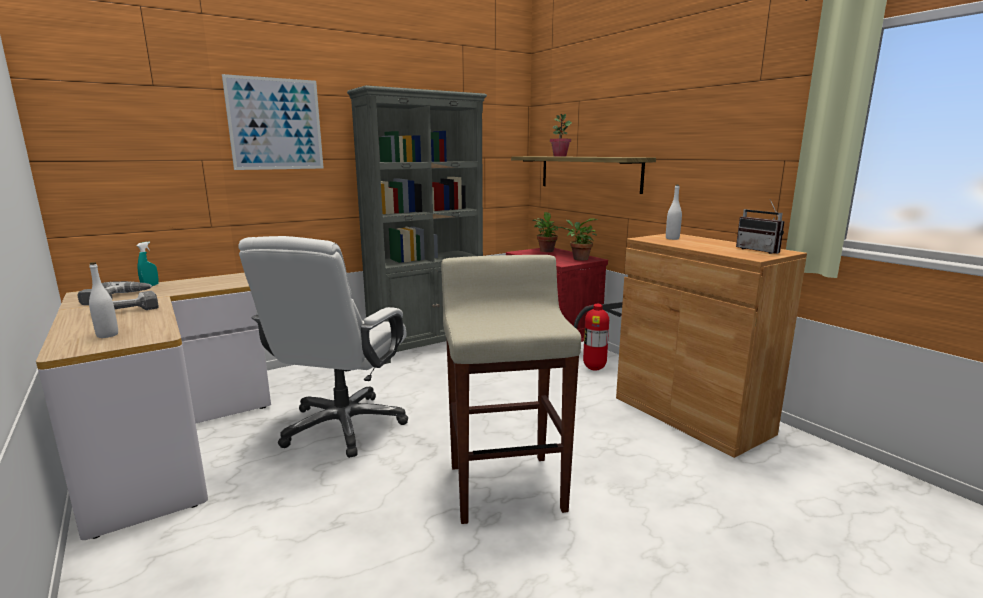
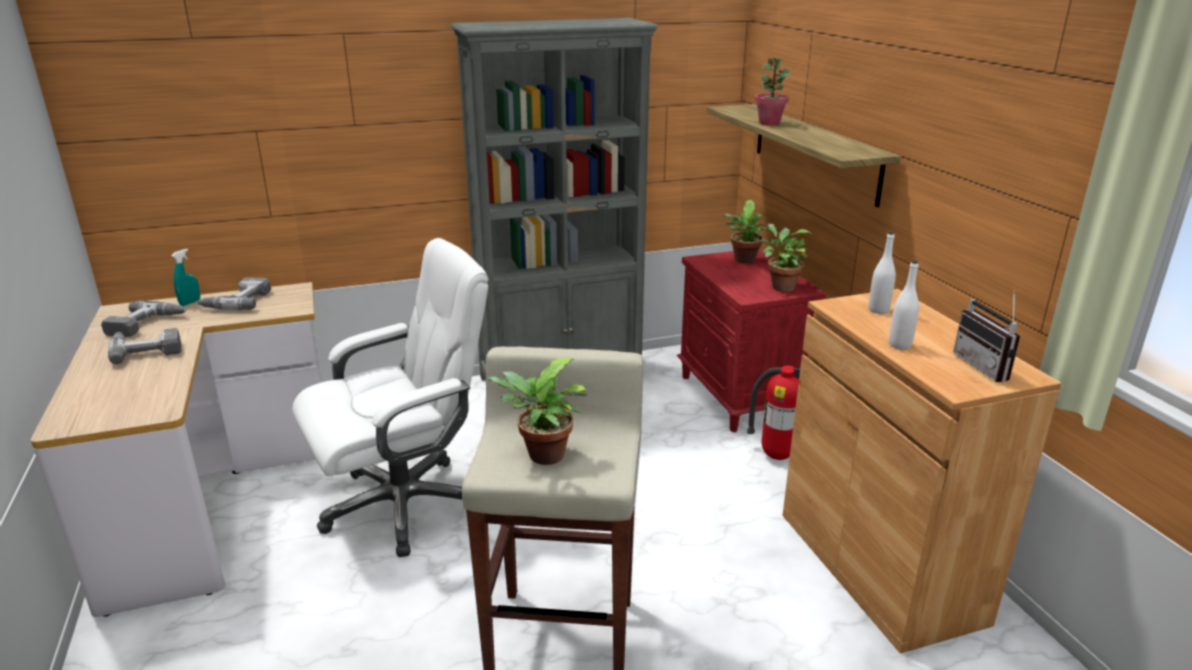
camera: 15 degrees right, 10 degrees up
white bottle [89,262,118,338] -> white bottle moved to [889,260,919,350]
picture [222,74,323,170] -> none
white office chair [238,236,408,458] -> white office chair turned 150 degrees counterclockwise [292,238,488,557]
none -> power drill [197,278,271,310]
none -> potted plant [486,358,588,465]

